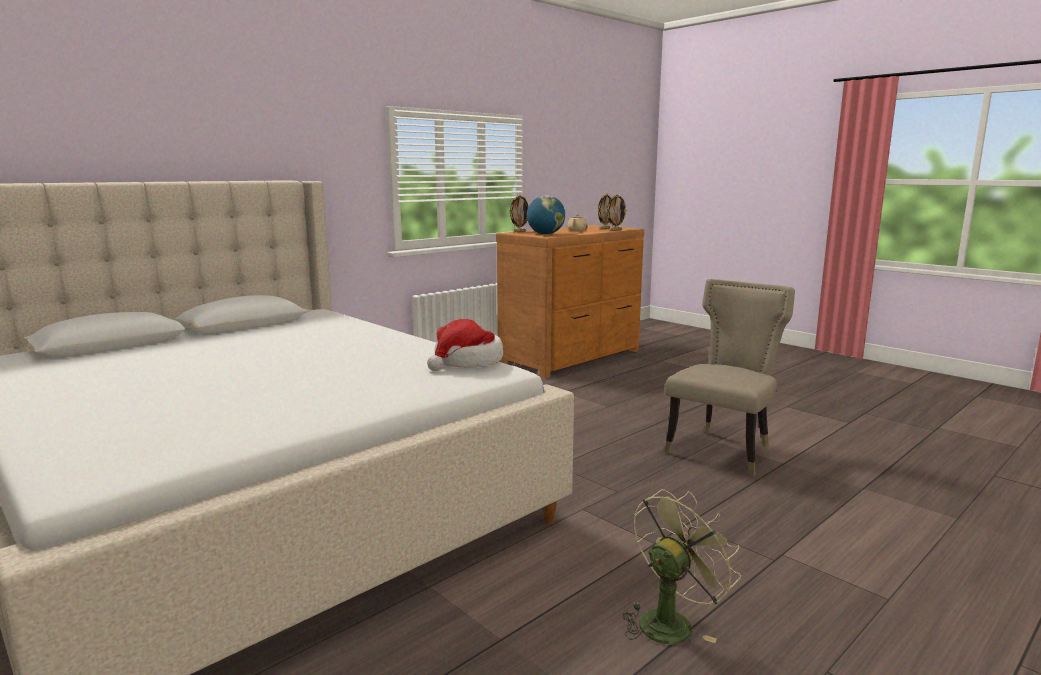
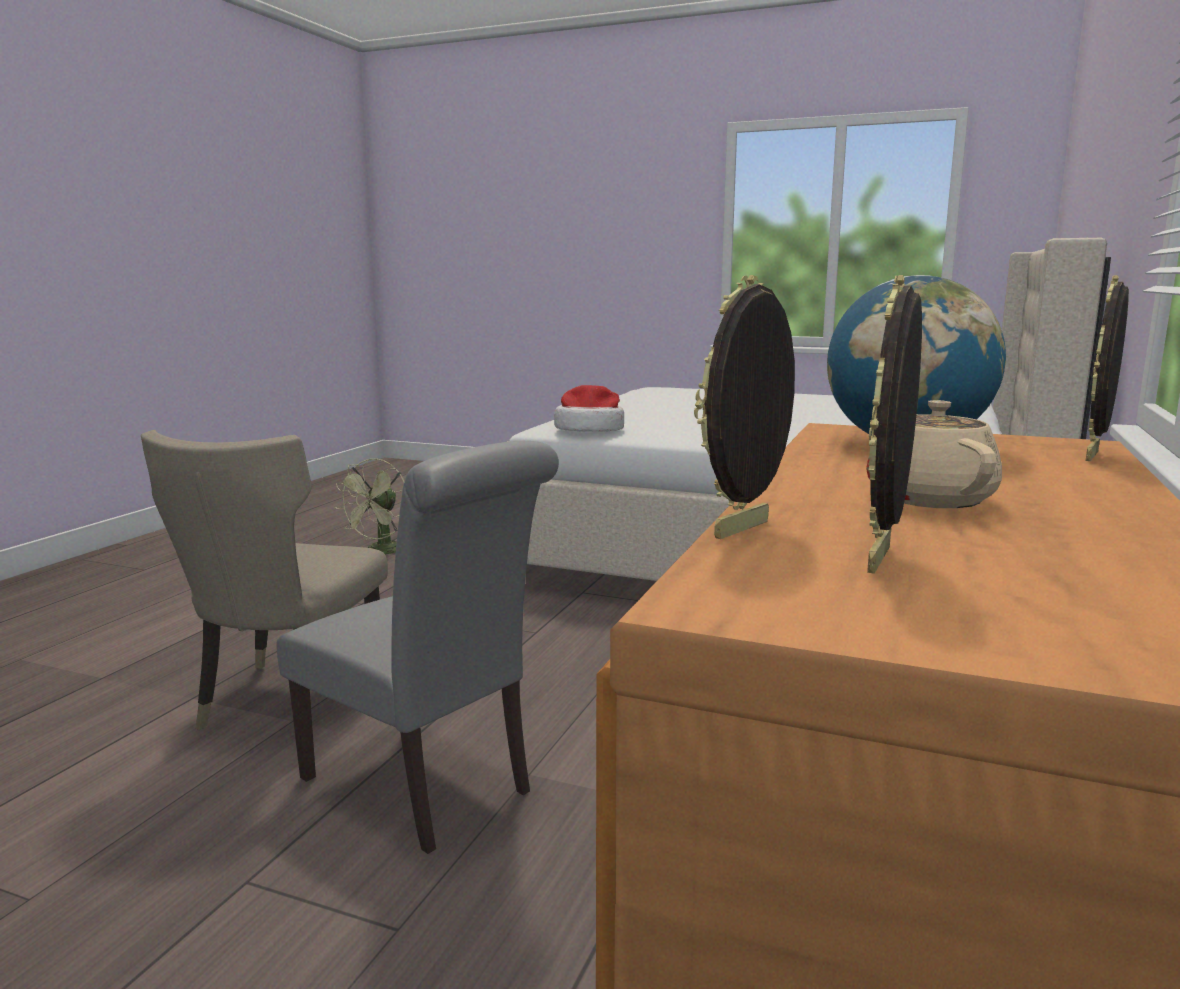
camera: 155 degrees right, 0 degrees up
none -> grey chair [276,441,559,854]

